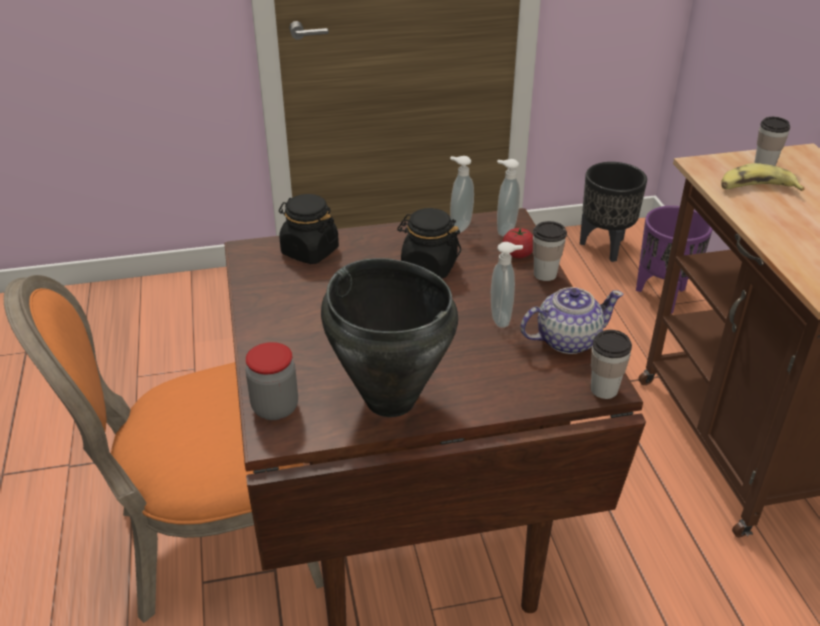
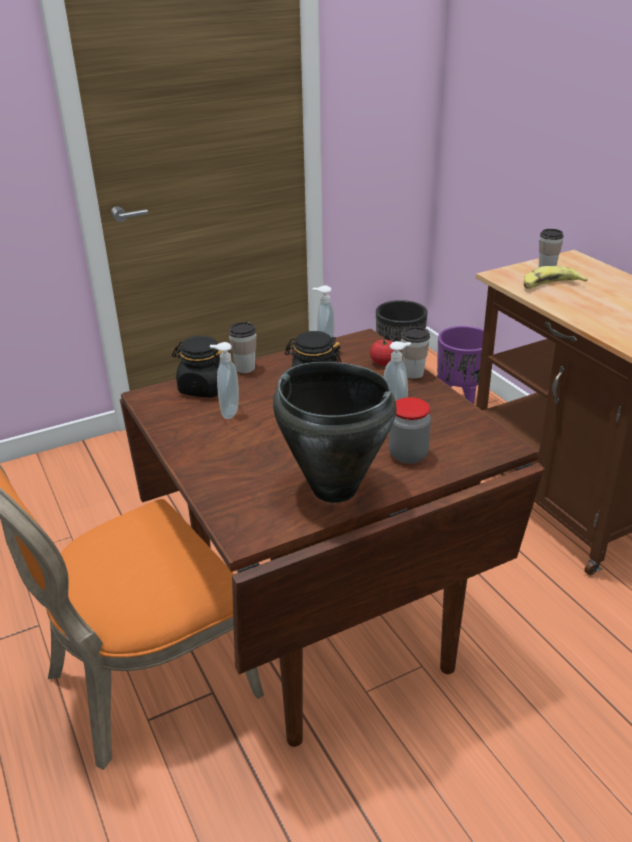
camera: 15 degrees left, 5 degrees down
jar [246,342,298,420] -> jar moved to [389,397,431,464]
soap dispenser [497,159,520,237] -> soap dispenser moved to [210,342,239,419]
teapot [520,287,623,354] -> none
cup [591,330,632,399] -> cup moved to [229,322,256,373]

